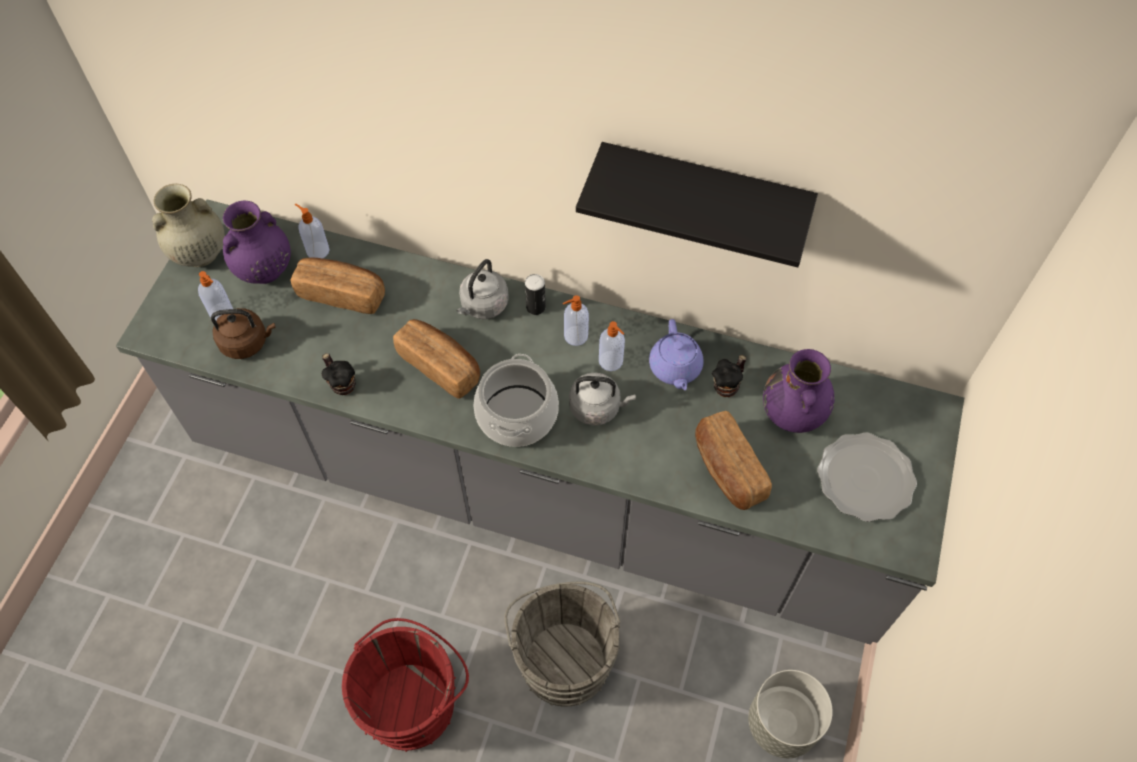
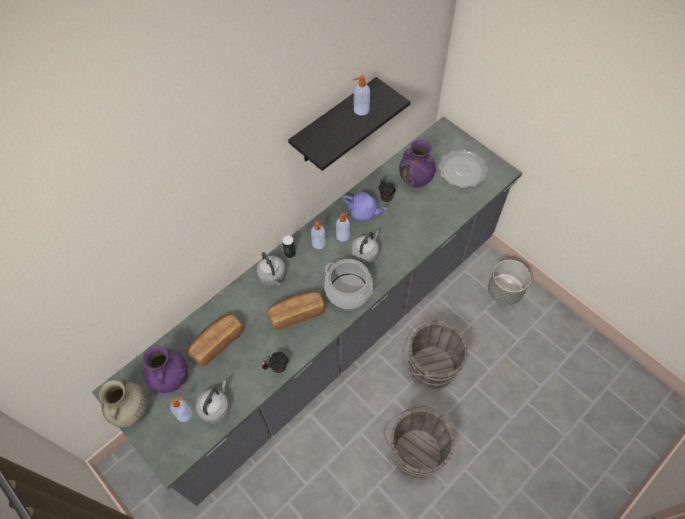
camera: 60 degrees left, 0 degrees up
brown kettle [211,308,276,359] -> grey kettle [196,381,230,424]
soap dispenser [295,203,330,259] -> soap dispenser moved to [353,75,370,116]
red bucket [342,618,469,752] -> grey bucket [383,405,454,480]
bread [695,411,772,510] -> none

